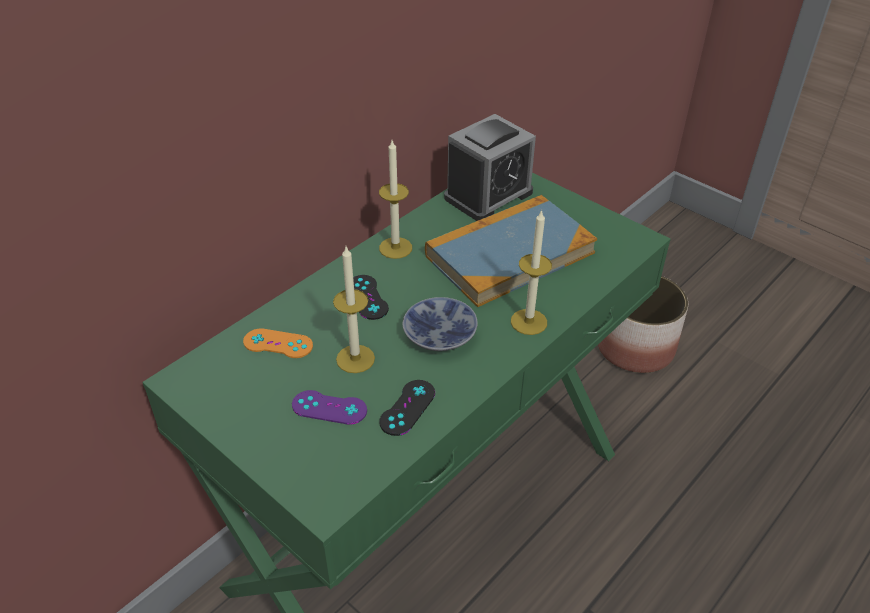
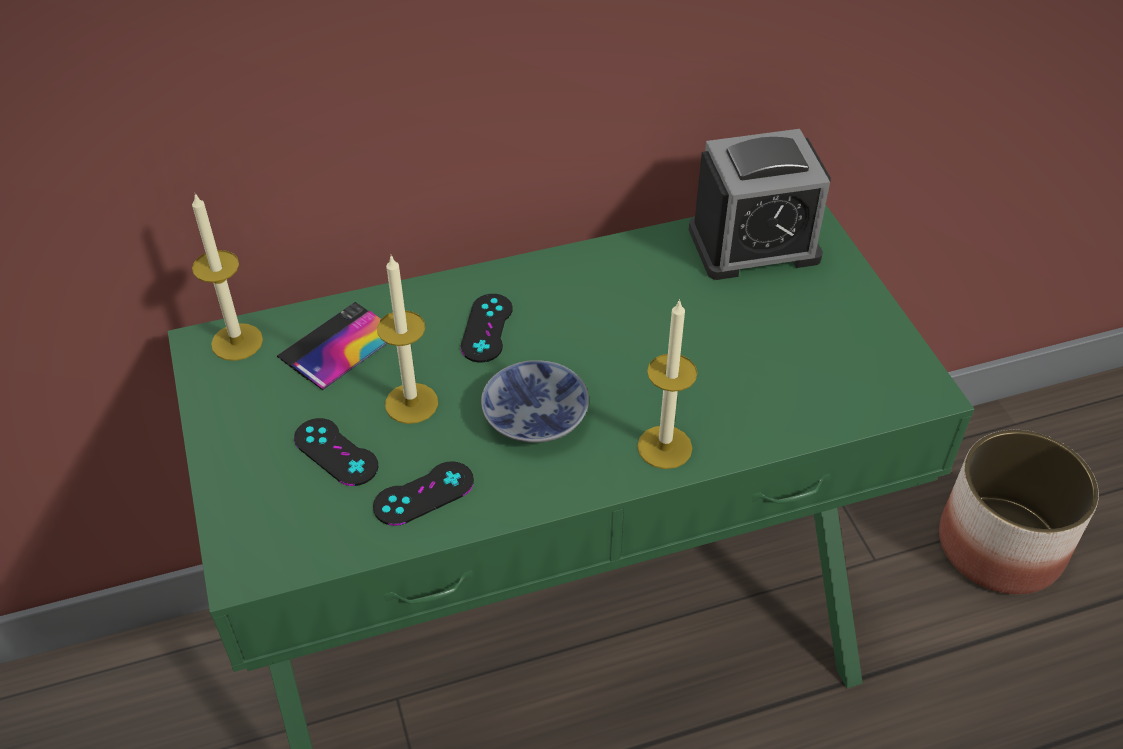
camera: 30 degrees right, 5 degrees up
orange game controller [243,328,313,358] -> phone [277,302,387,390]
purple game controller [292,390,367,425] -> black game controller [294,418,378,486]
candle [379,140,412,259] -> candle moved to [192,194,263,361]
book [425,195,597,307] -> none

